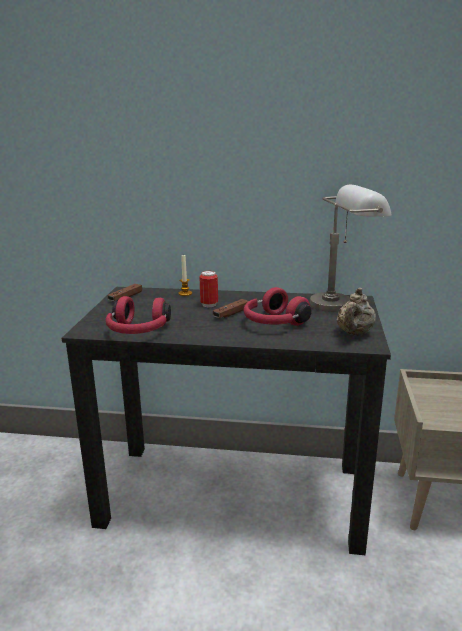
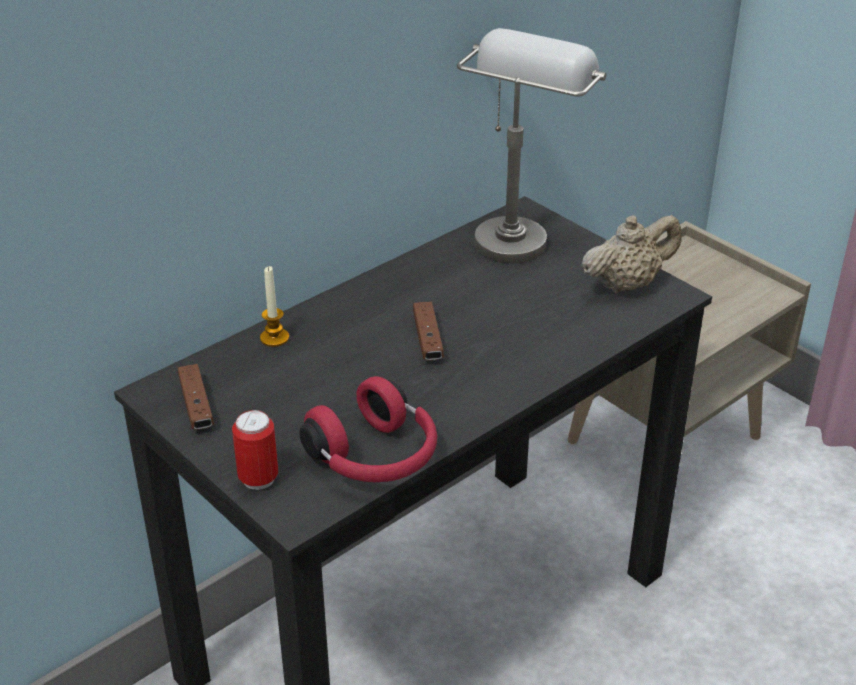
camera: 50 degrees left, 15 degrees up
can [200,271,218,307] -> can moved to [232,410,278,490]
red headphones [243,287,312,326] -> none
beige teapot [336,288,376,336] -> beige teapot turned 90 degrees counterclockwise [581,215,682,293]

